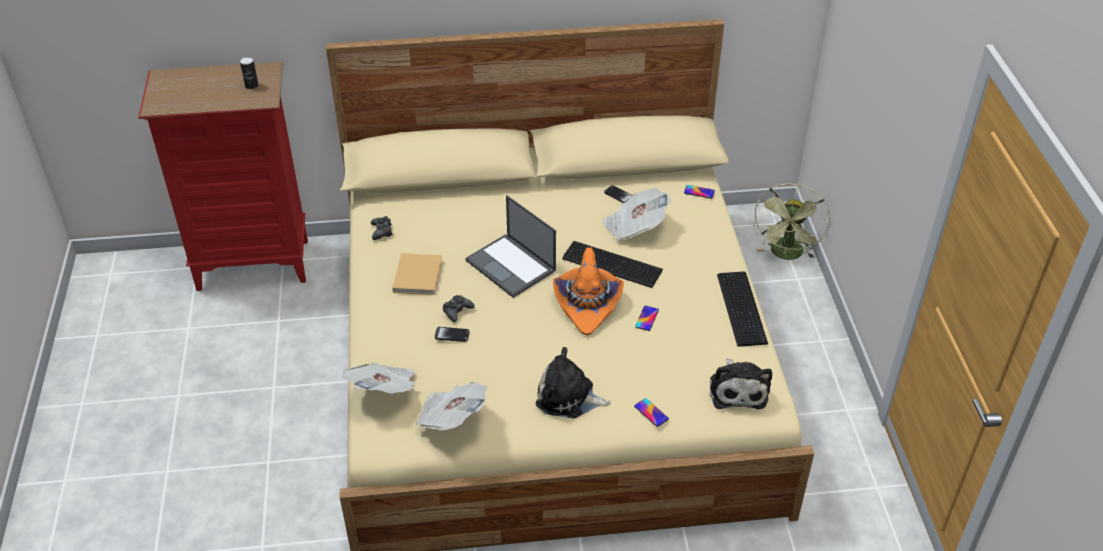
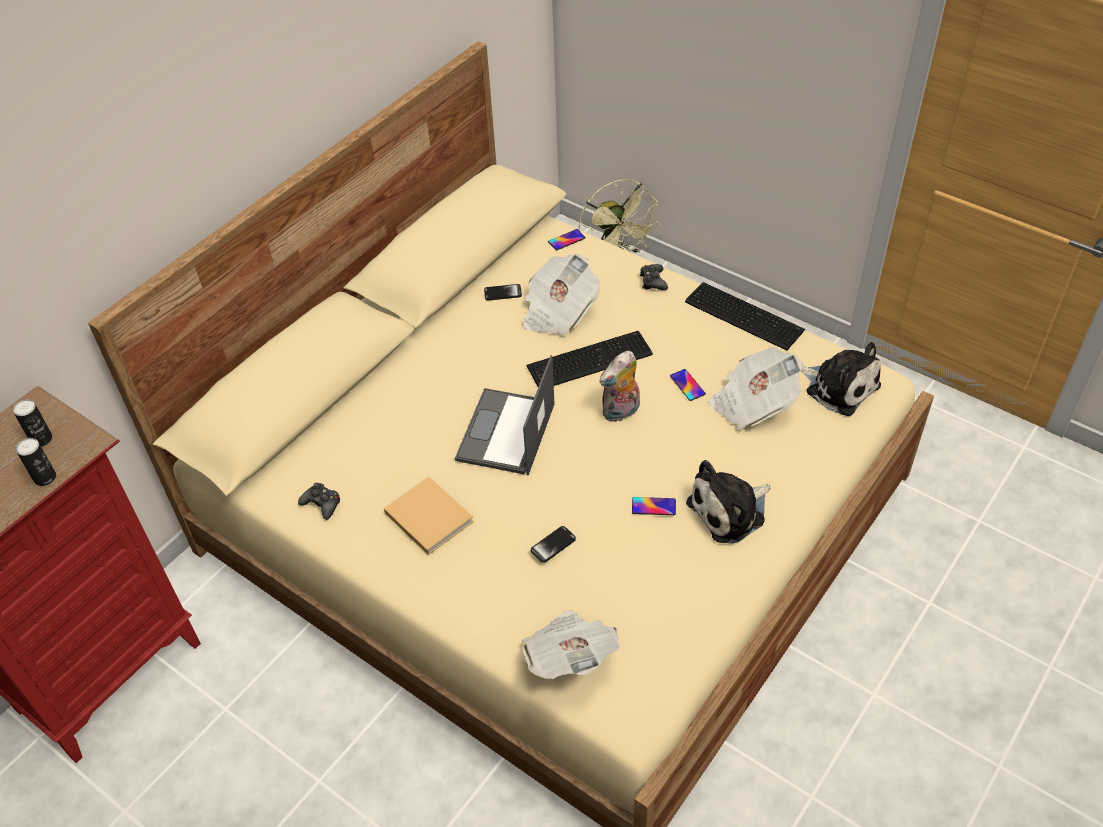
camera: 45 degrees left, 5 degrees up
newspaper [415,382,488,431] -> newspaper moved to [709,347,803,430]
black game controller [443,295,475,322] -> black game controller moved to [640,264,668,290]
laptop [465,195,556,298] -> laptop turned 105 degrees clockwise [455,355,555,475]
orange hat [553,247,624,336] -> plush toy [599,351,640,422]
phone [634,398,669,427] -> phone moved to [632,497,676,515]
none -> can [16,438,56,486]

